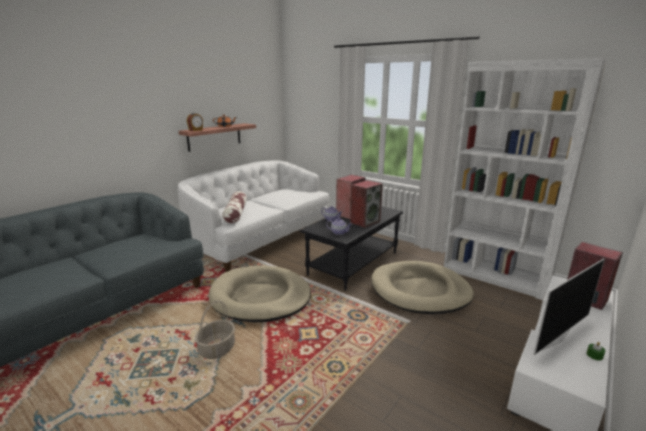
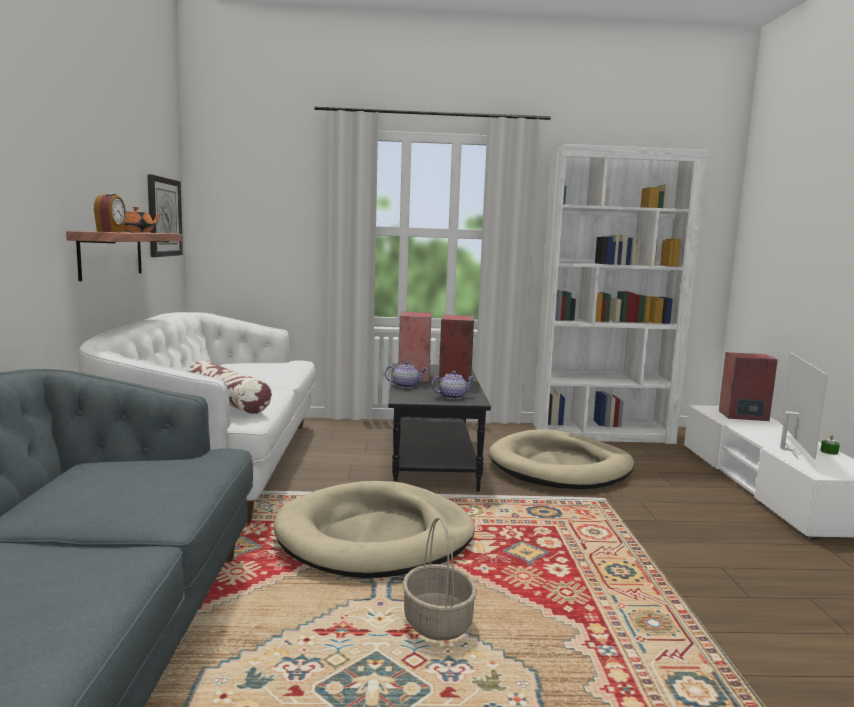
camera: 40 degrees left, 10 degrees down
none -> wall clock [147,174,183,257]

